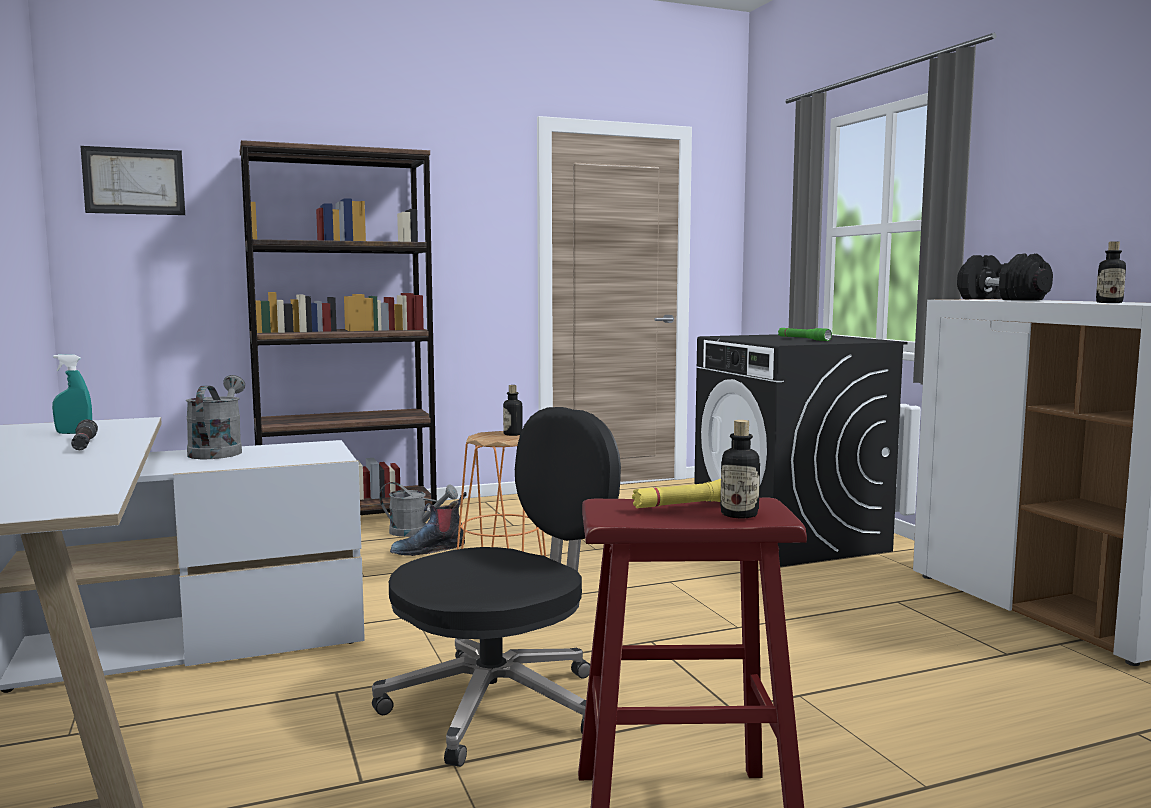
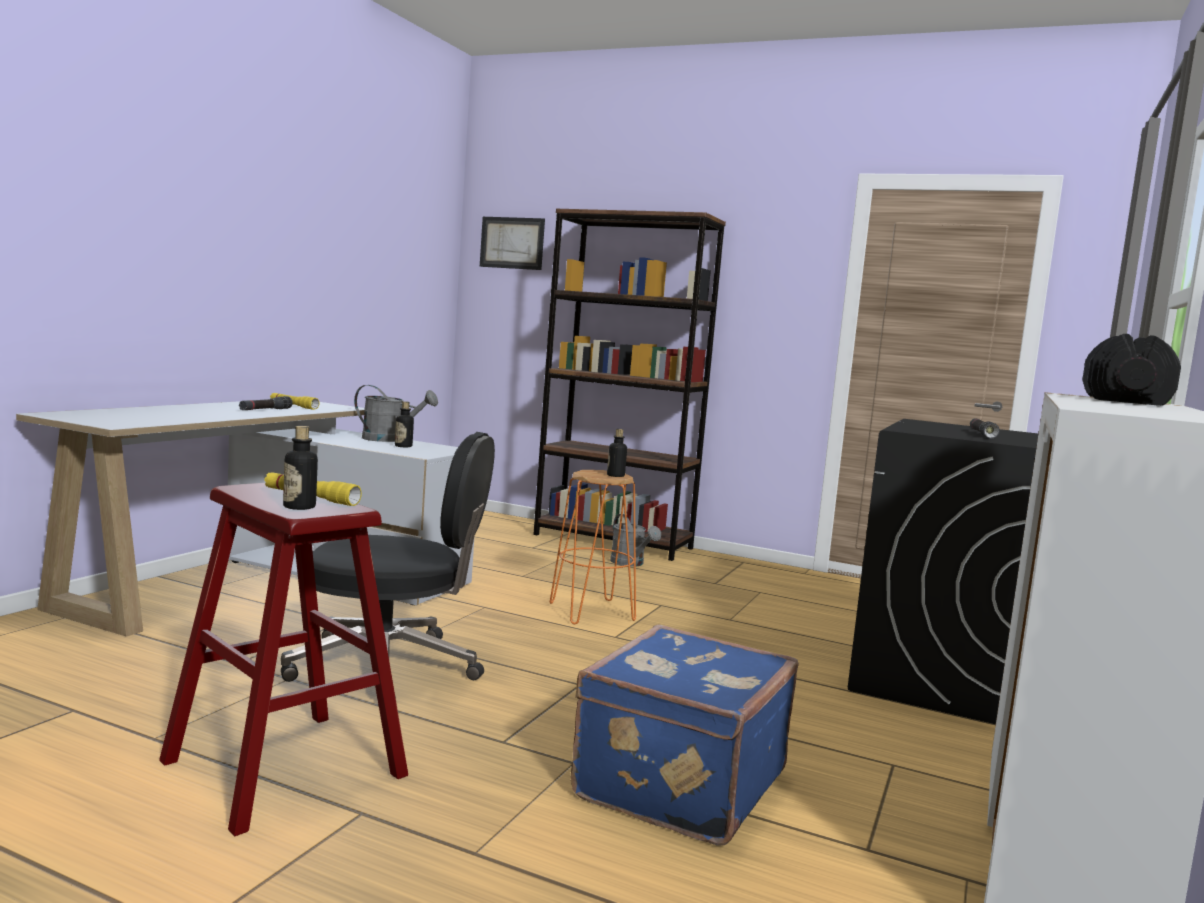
camera: 45 degrees right, 0 degrees up
turquoise spray bottle [52,354,92,434] -> yellow flashlight [270,393,320,410]
grey watering can [186,375,245,459] -> grey watering can turned 60 degrees clockwise [354,385,438,442]
boot [390,492,467,556] -> none
green flashlight [778,328,832,341] -> black flashlight [970,419,1000,439]
bottle [1096,241,1126,303] -> bottle moved to [395,401,414,447]
none -> blue suitcase [571,625,799,845]

